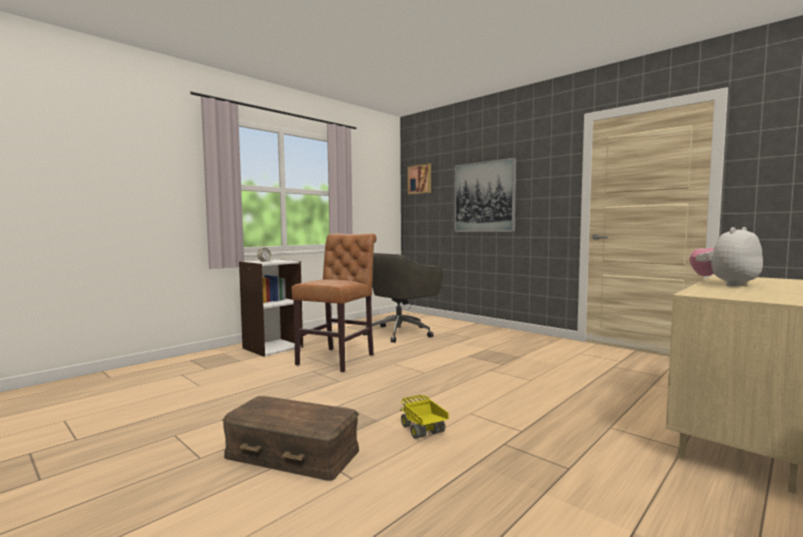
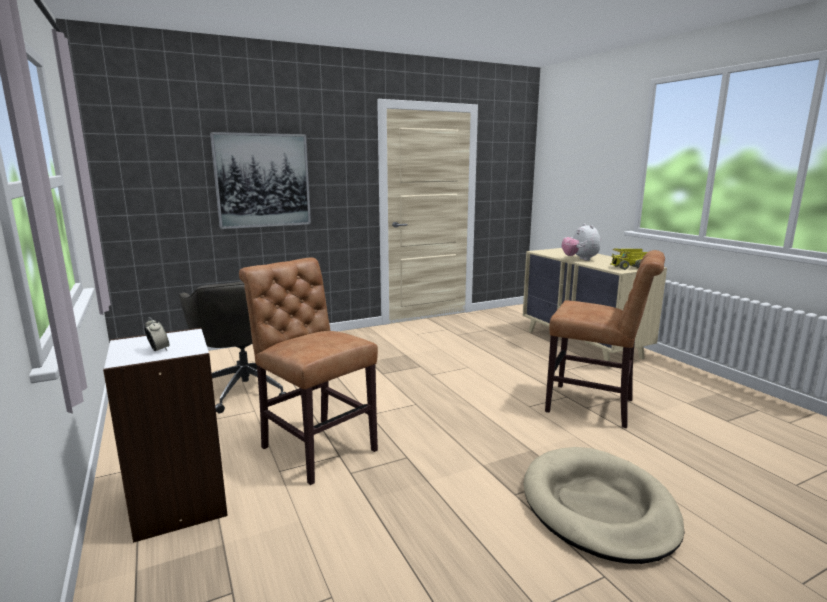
camera: 70 degrees left, 10 degrees up
brown storage box [222,396,359,481] -> beige dog bed [524,447,685,564]
toy truck [400,395,449,439] -> toy truck moved to [610,248,647,270]
picture [407,163,431,194] -> none
none -> brown chair [545,250,665,428]

